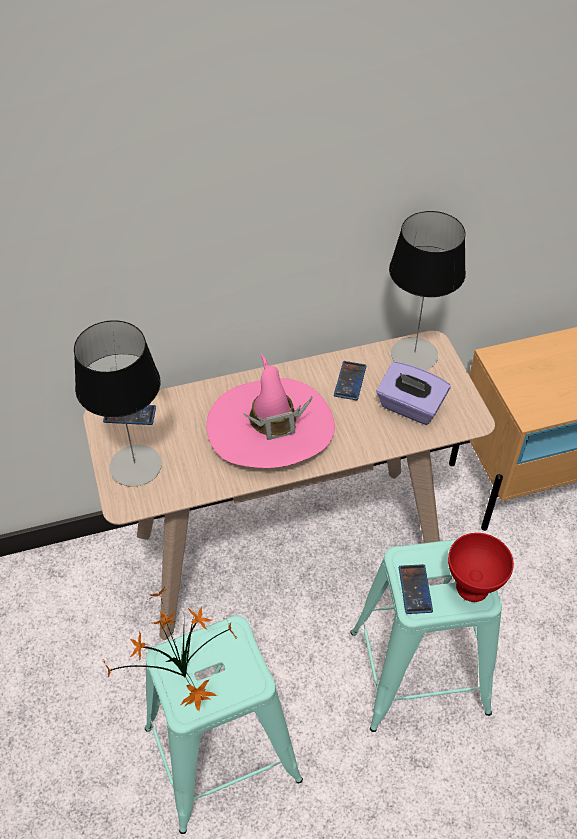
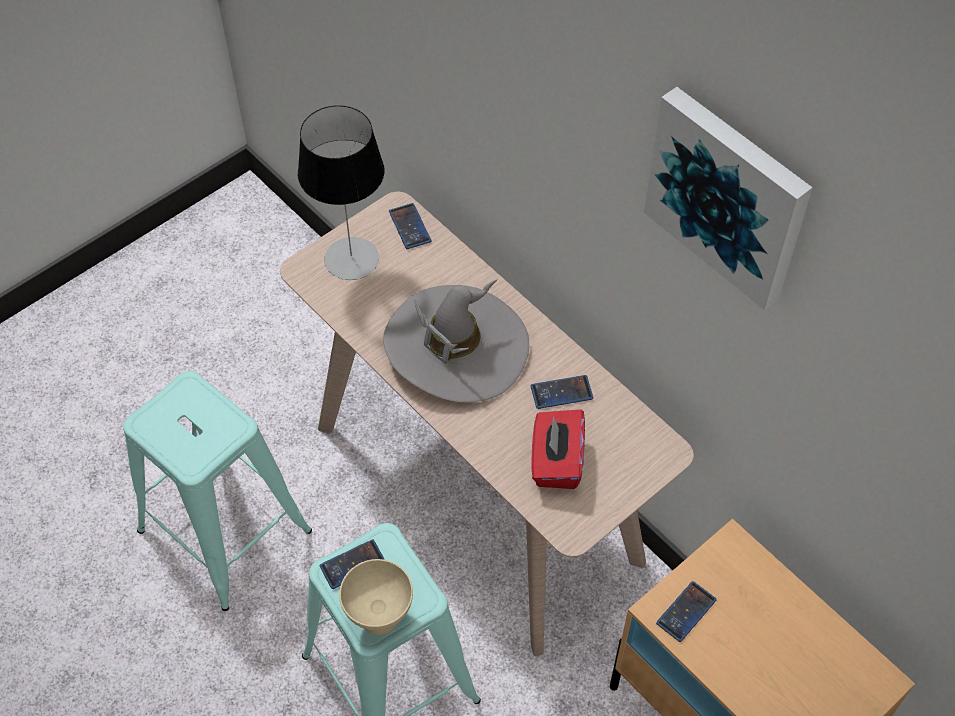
camera: 65 degrees right, 5 degrees up
potted plant [103,586,238,711] -> none
pink hat [206,354,335,468] -> grey hat [383,279,529,402]
purple tissue box [377,362,450,425] -> red tissue box [531,409,585,489]
table lamp [389,211,466,370] -> none
red bowl [448,533,514,602] -> beige bowl [339,559,413,636]
none -> picture [644,87,813,310]
none -> phone [656,581,717,642]

